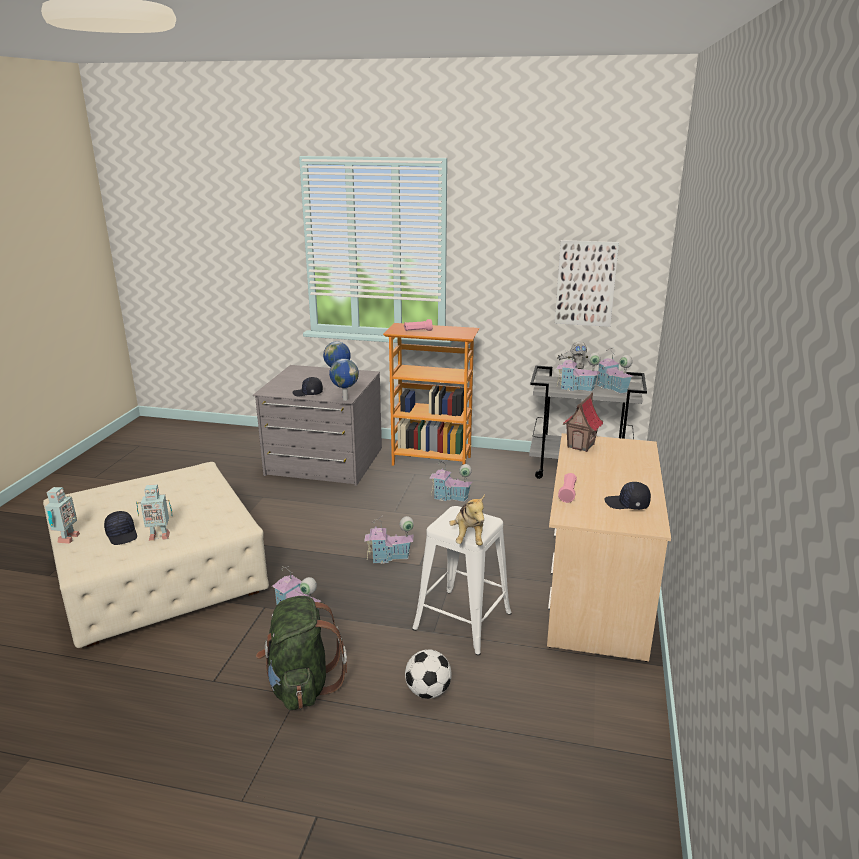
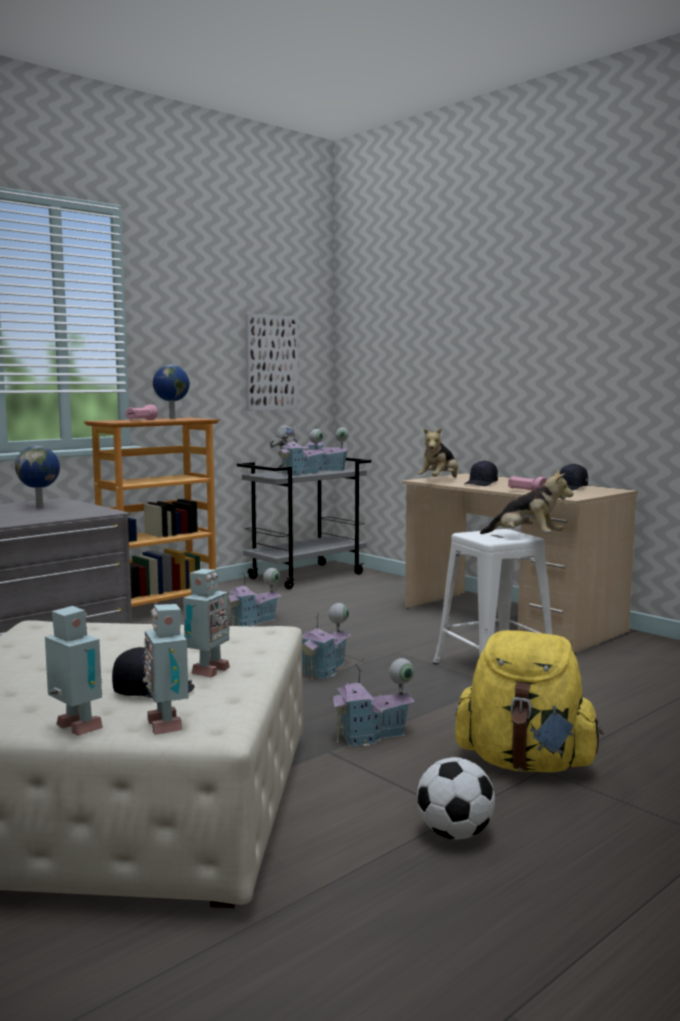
camera: 55 degrees left, 15 degrees down
green backpack [256,596,347,710] -> yellow backpack [455,630,604,772]
black cap [292,377,323,396] -> black cap moved to [465,460,498,486]
globe [329,359,359,401] -> globe moved to [153,365,190,419]
football [405,649,452,699] -> football moved to [417,757,495,840]
toy house [563,392,603,452] -> plush toy [417,427,458,477]
none -> toy robot [143,604,192,735]

